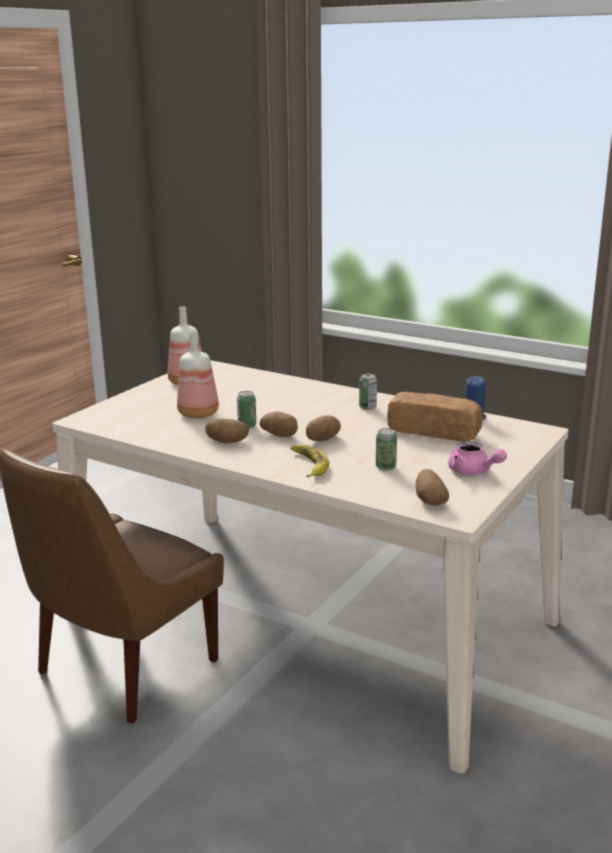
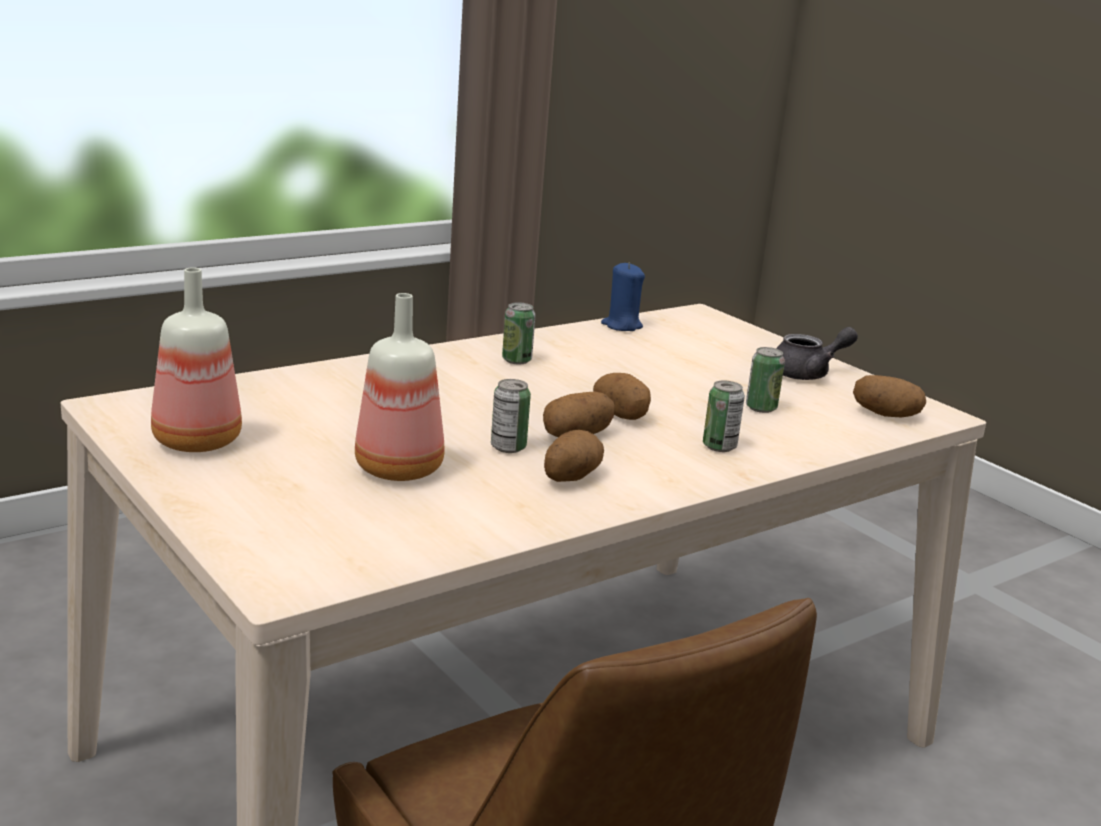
camera: 70 degrees left, 0 degrees up
banana [291,445,330,477] -> can [703,380,745,452]
bread [387,392,483,442] -> none
pink teapot [448,441,507,475] -> grey teapot [776,327,858,380]

